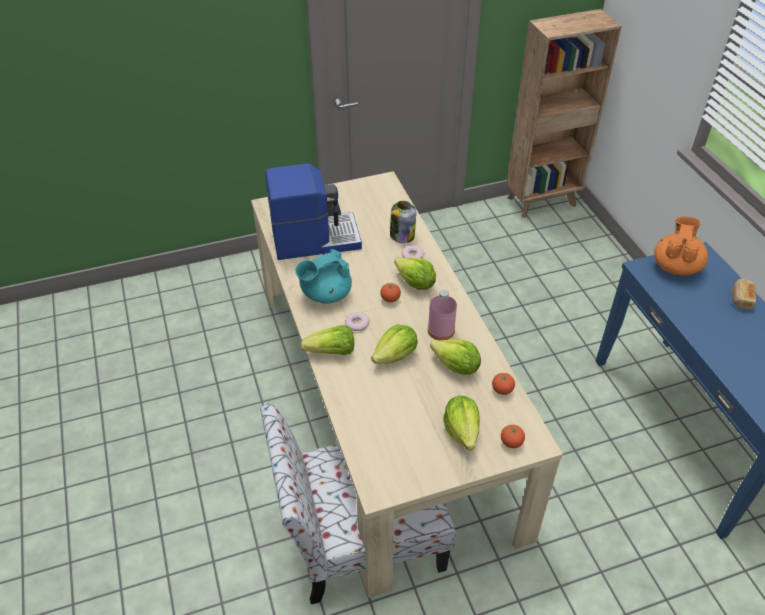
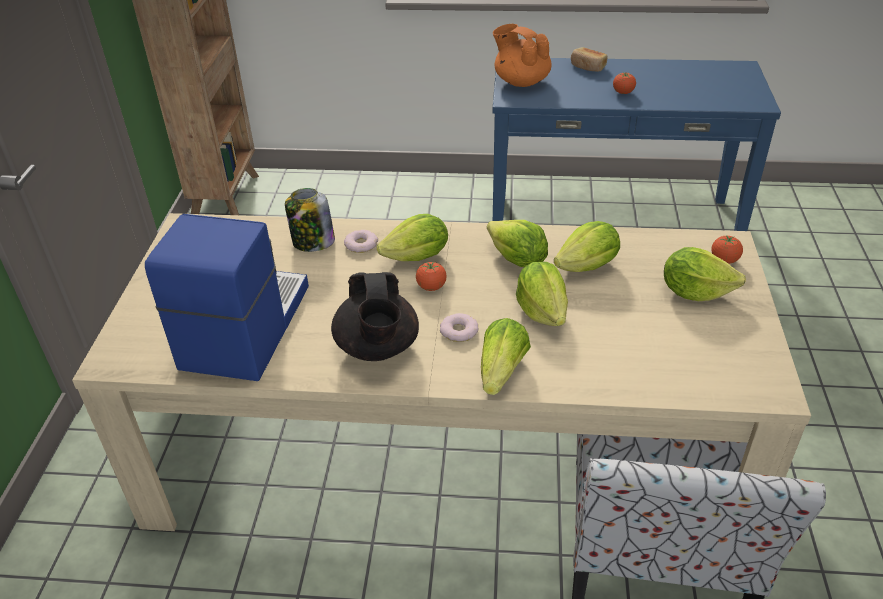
camera: 65 degrees left, 5 degrees down
turquoise teapot [295,249,352,303] -> black teapot [331,272,419,361]
pink bottle [428,290,457,340] -> lettuce [487,220,548,267]
tomato [492,373,515,395] -> tomato moved to [613,72,636,94]

